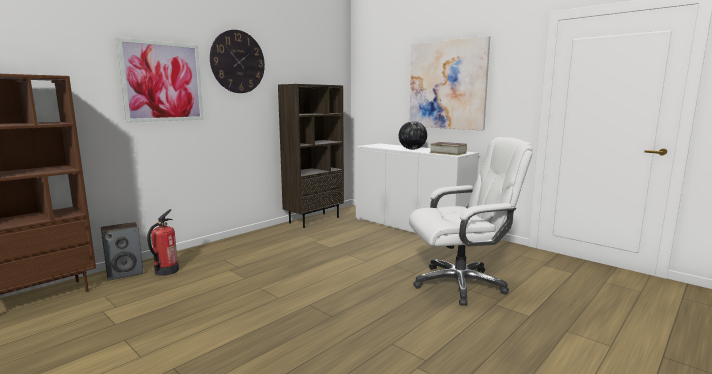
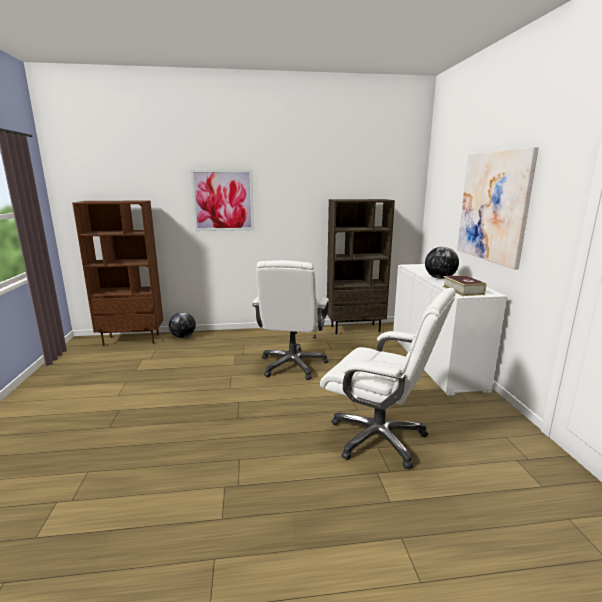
camera: 40 degrees right, 5 degrees up
speaker [101,222,144,281] -> globe [169,312,196,338]
fire extinguisher [147,209,179,276] -> none
wall clock [210,30,265,93] -> none
none -> white office chair [252,260,329,380]

